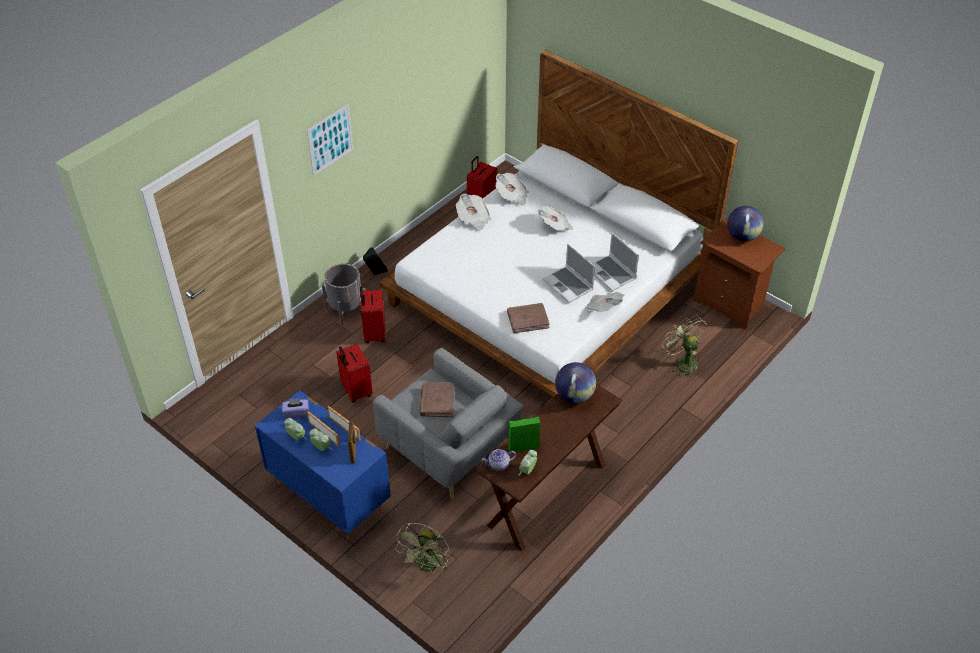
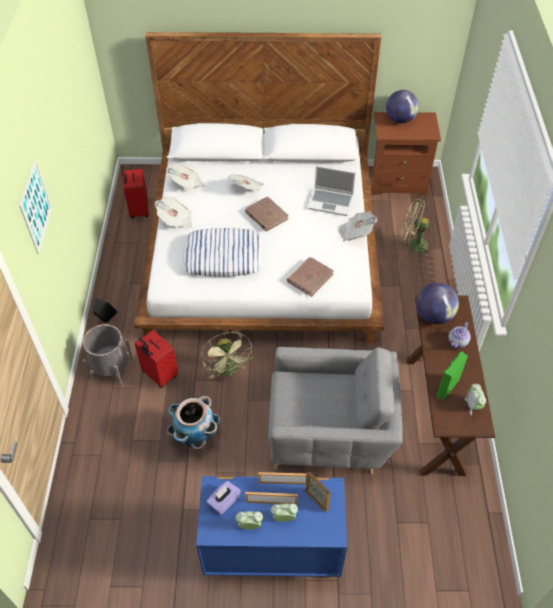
camera: 40 degrees left, 5 degrees up
red suitcase [336,344,373,403] -> planter [167,396,221,450]
green fan [395,523,450,573] -> green fan moved to [201,332,253,379]
brown book [419,382,455,417] -> brown book moved to [245,196,289,232]
teapot [481,449,516,471] -> teapot moved to [448,322,470,348]
laptop [543,243,595,303] -> none
none -> pillow [183,228,263,277]

